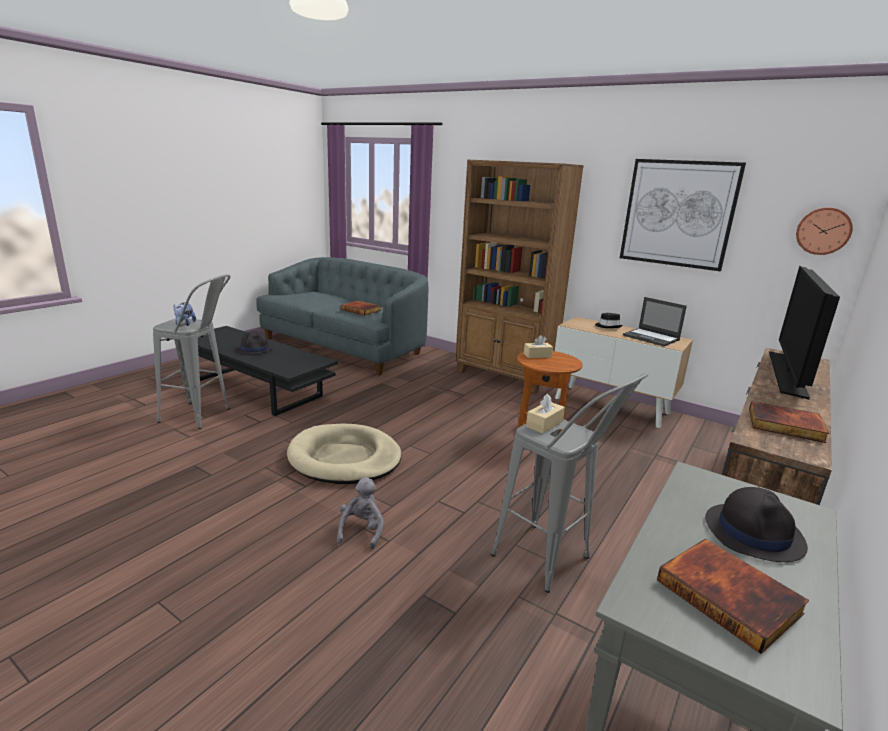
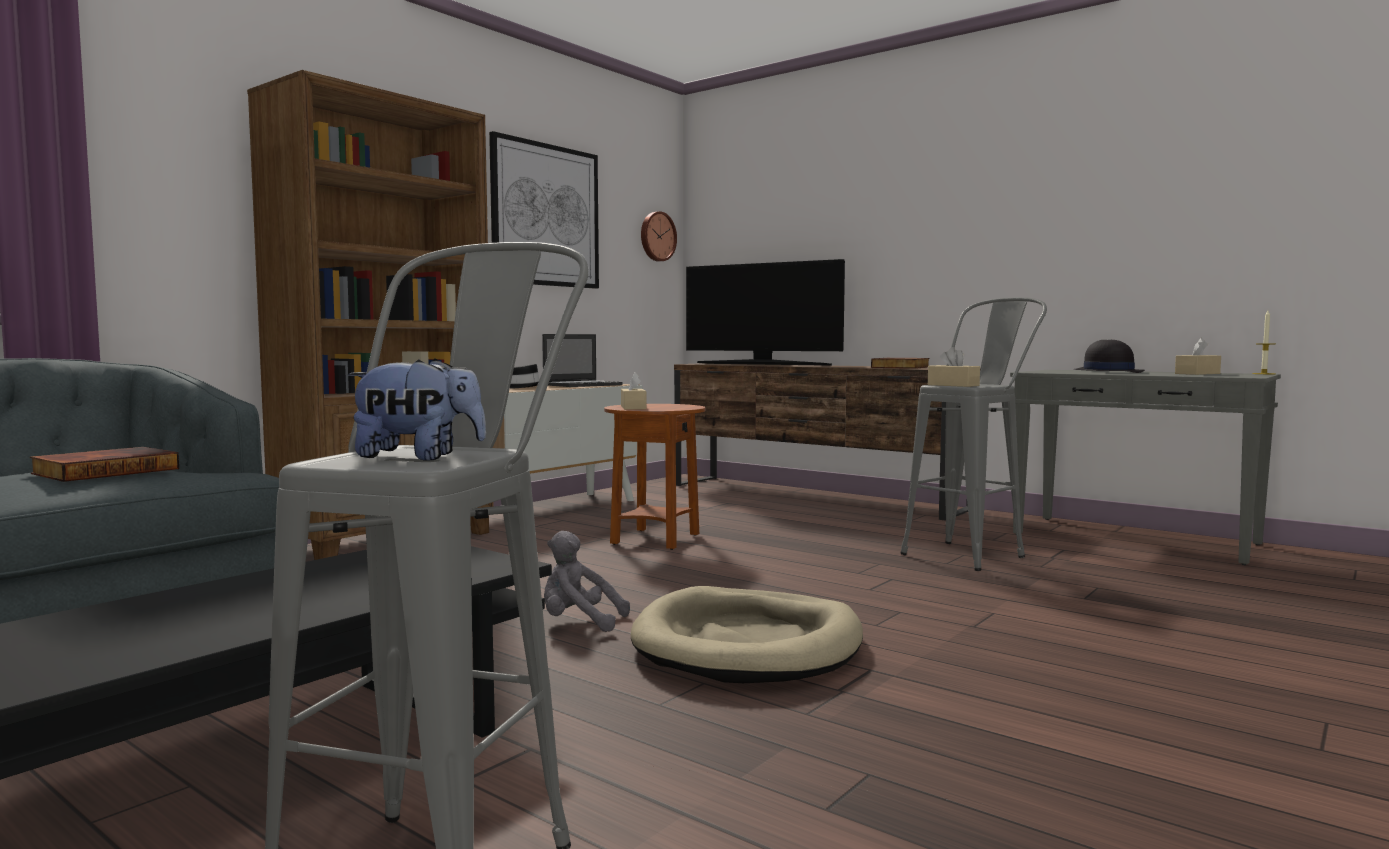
camera: 85 degrees left, 15 degrees down
black hat [235,331,274,354] -> none
grey plush toy [337,477,384,549] -> grey plush toy moved to [544,531,630,632]
book [657,539,809,654] -> beige tissue box [1175,338,1221,375]
none -> candle [1252,310,1276,374]

